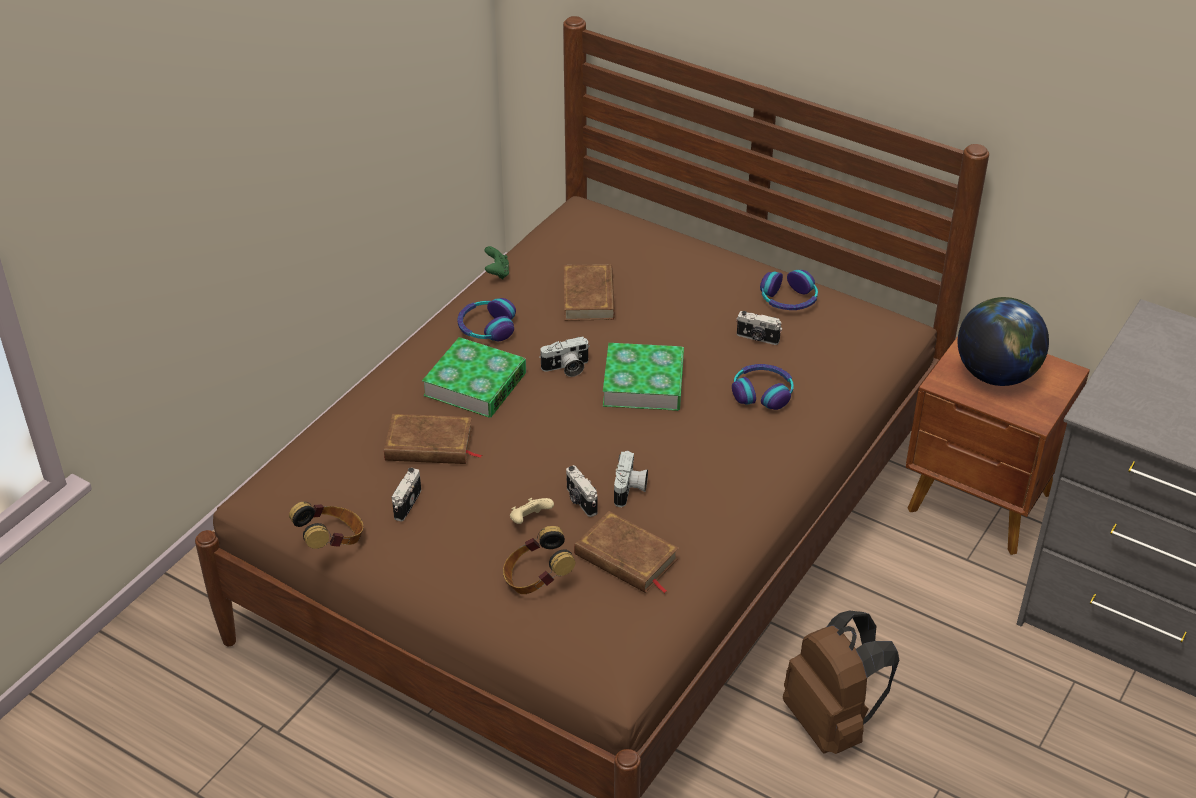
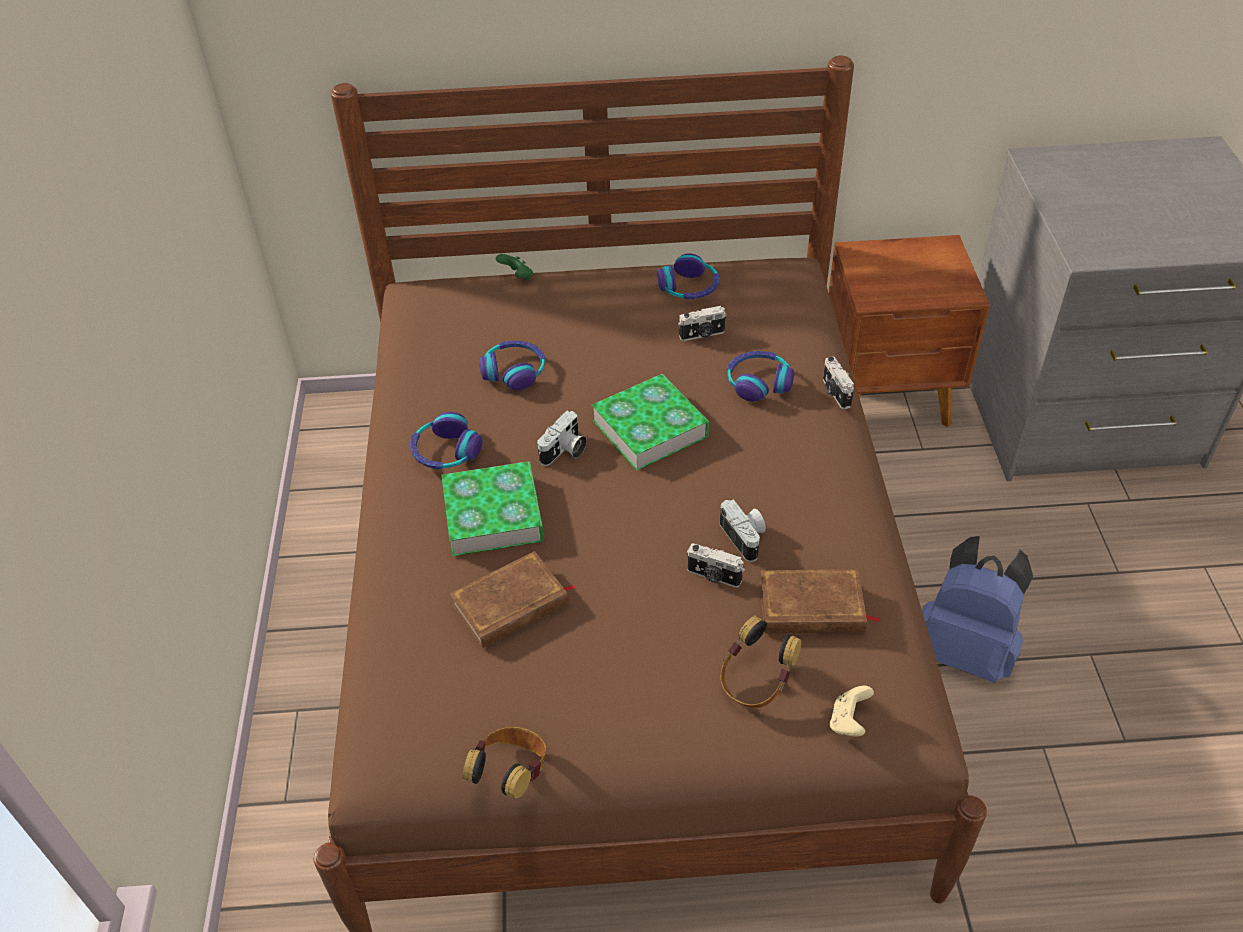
camera: 35 degrees left, 5 degrees up
camera [392,468,421,522] -> camera moved to [823,357,854,409]
green game controller [485,246,509,279] -> green game controller moved to [496,254,533,280]
beige game controller [510,498,554,524] -> beige game controller moved to [830,686,874,736]
brown book [564,264,615,321] -> headphones [479,341,546,390]
brown backpack [783,611,899,754] -> blue backpack [922,536,1033,683]
globe [958,297,1049,386] -> none

